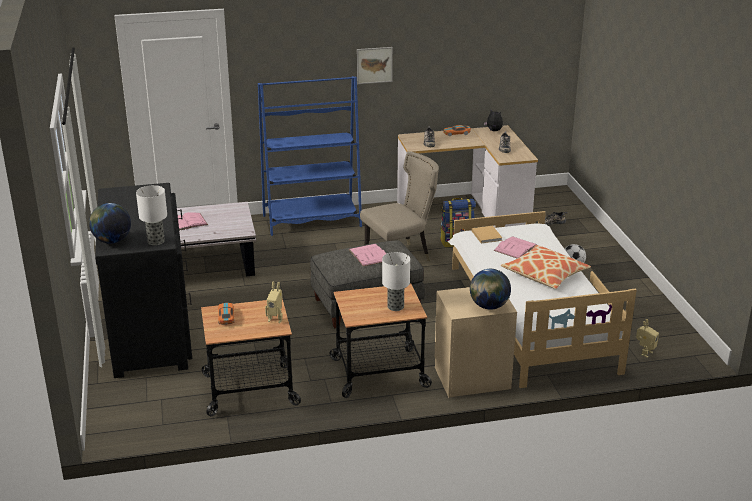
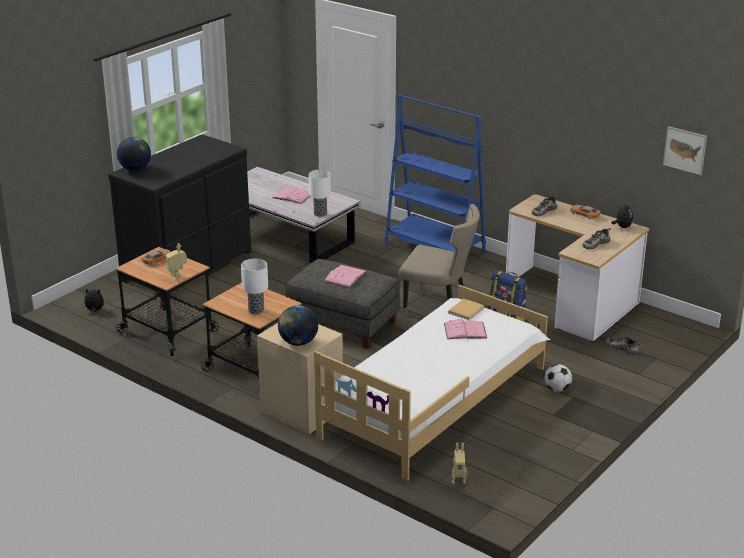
camera: 50 degrees right, 0 degrees up
table lamp [136,185,167,245] -> table lamp moved to [309,170,331,217]
picture [357,47,393,84] -> picture moved to [663,126,707,175]
pillow [501,245,591,289] -> none
none -> plush toy [82,289,104,312]

